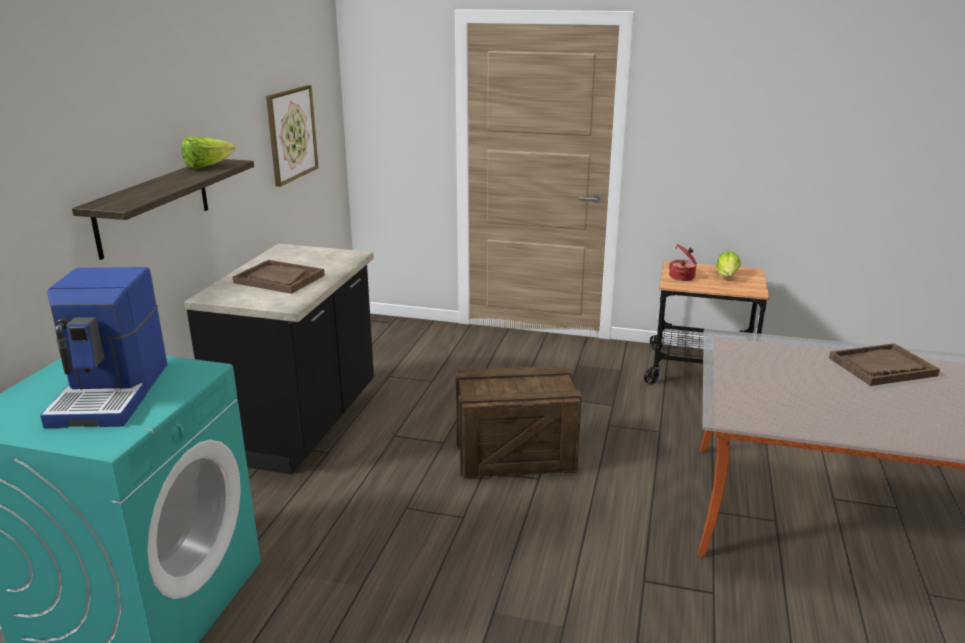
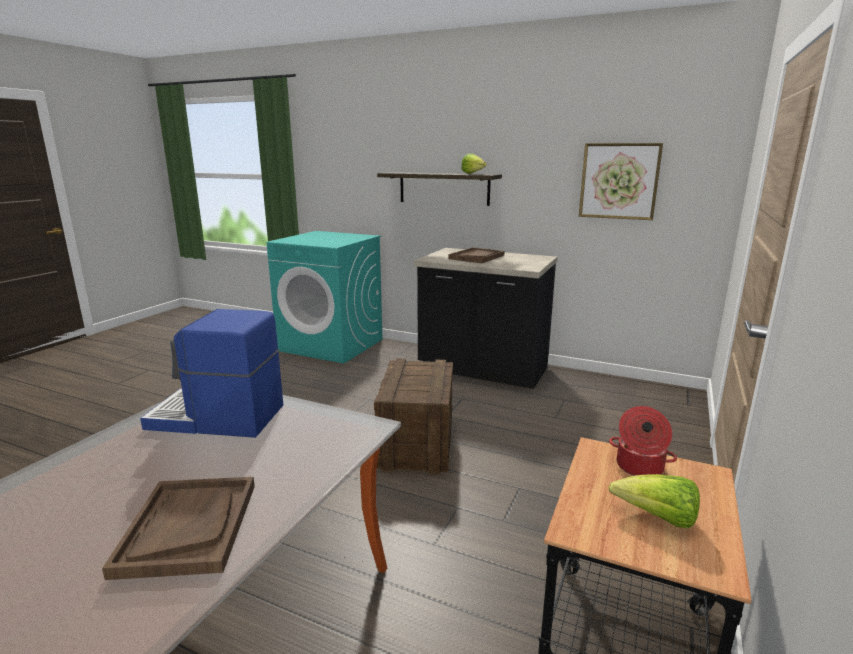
camera: 100 degrees right, 5 degrees down
coffee machine [40,267,167,428] -> coffee machine moved to [140,309,283,438]

